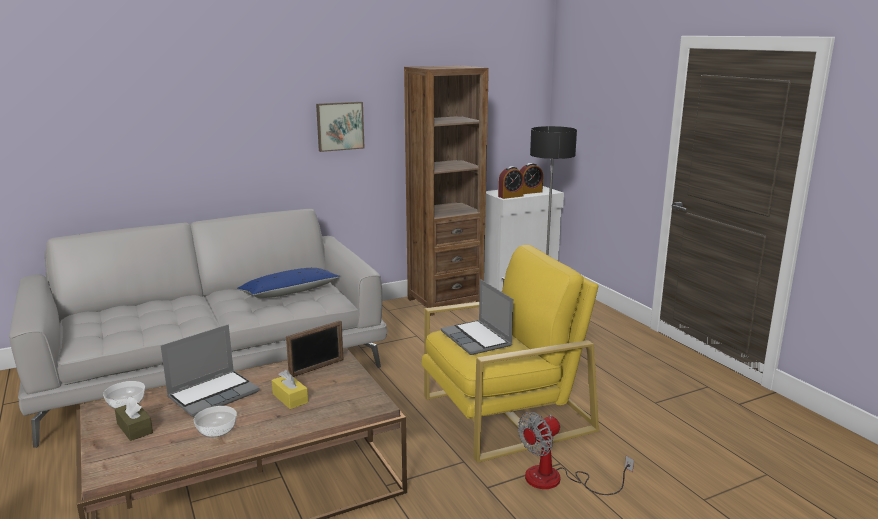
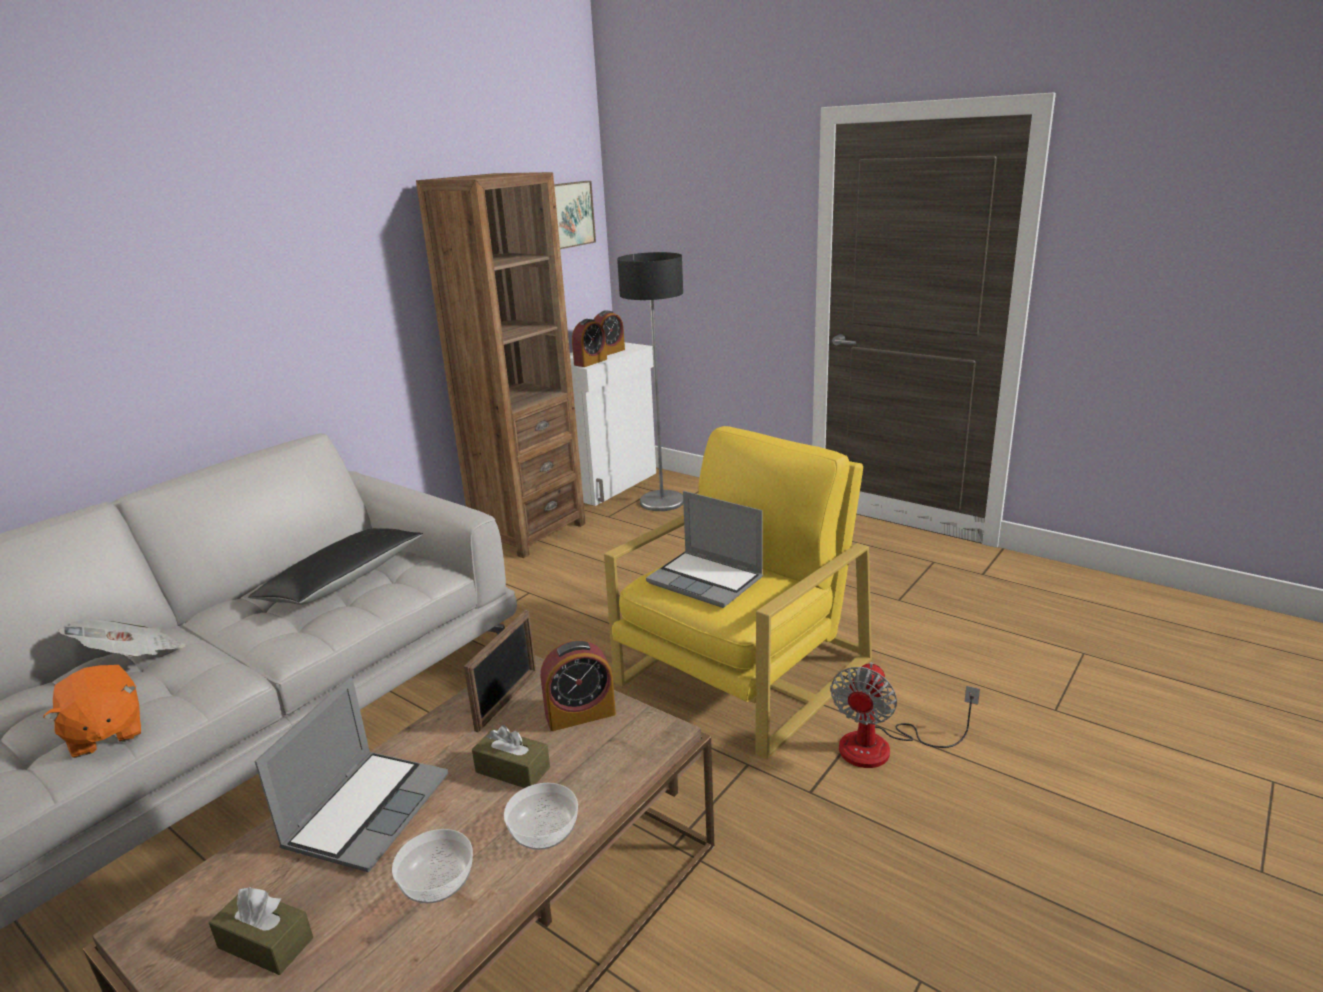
camera: 25 degrees left, 5 degrees up
bowl [103,381,145,409] -> bowl moved to [504,783,578,850]
blue pillow [237,268,340,298] -> black pillow [248,528,423,605]
yellow tissue box [272,370,308,409] -> brown tissue box [472,725,550,788]
picture [316,102,365,152] -> picture moved to [554,181,596,249]
none -> orange plush toy [43,665,141,758]
none -> newspaper [58,620,187,657]
none -> alarm clock [541,640,616,731]

